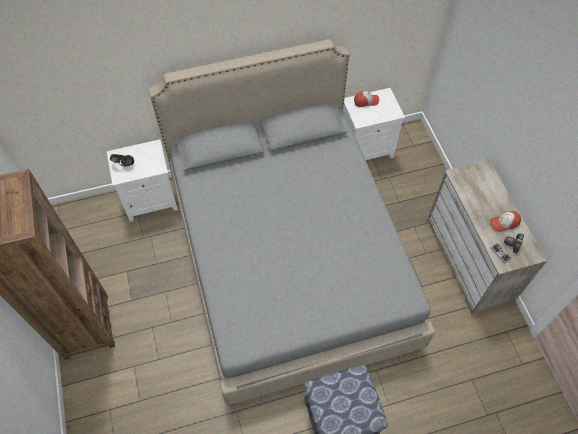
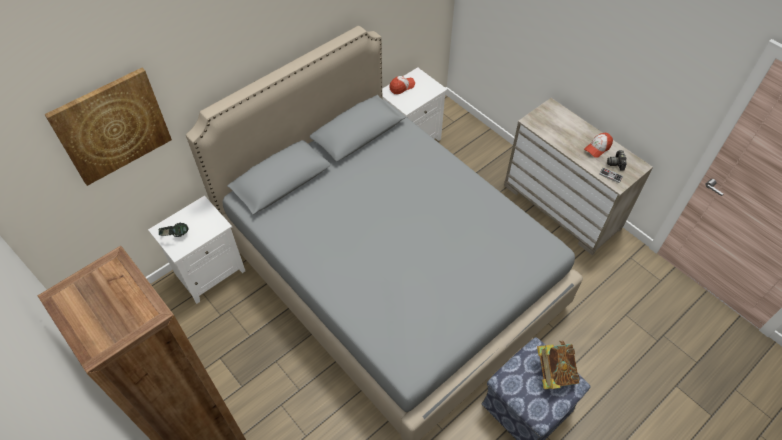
camera: 25 degrees left, 5 degrees down
none -> picture [44,68,172,186]
none -> book [537,341,580,389]

